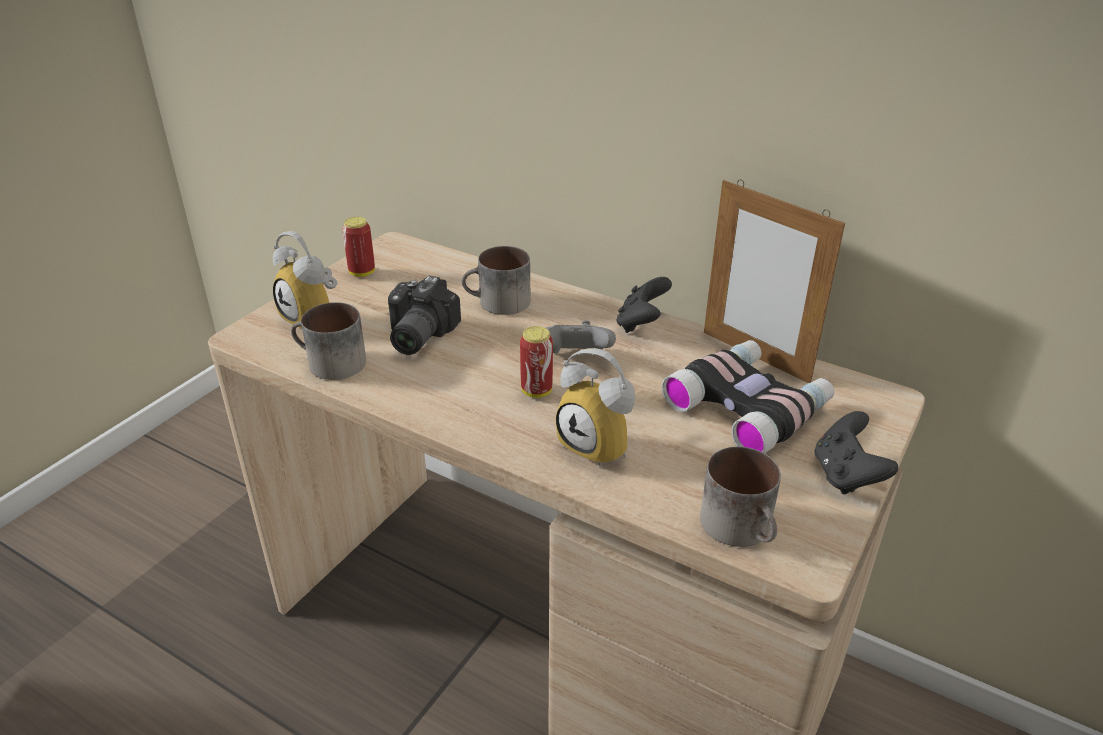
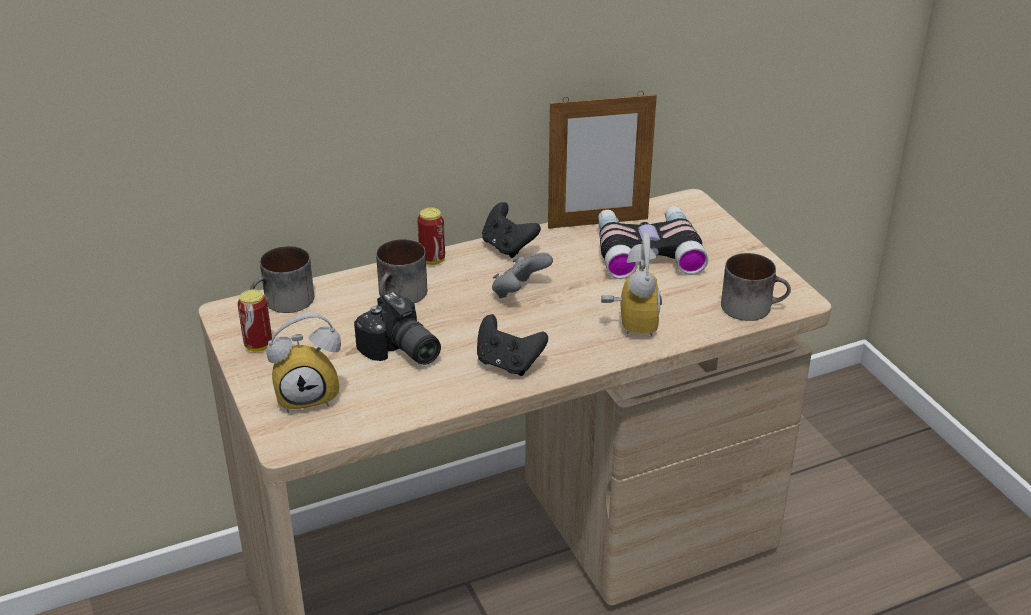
camera: 55 degrees left, 0 degrees up
mug [291,302,366,380] -> mug moved to [250,246,314,313]
can [520,326,553,398] -> can moved to [417,207,445,265]
alarm clock [556,348,635,468] -> alarm clock turned 75 degrees counterclockwise [601,233,662,337]
black game controller [815,411,898,495] -> black game controller moved to [477,314,548,376]

